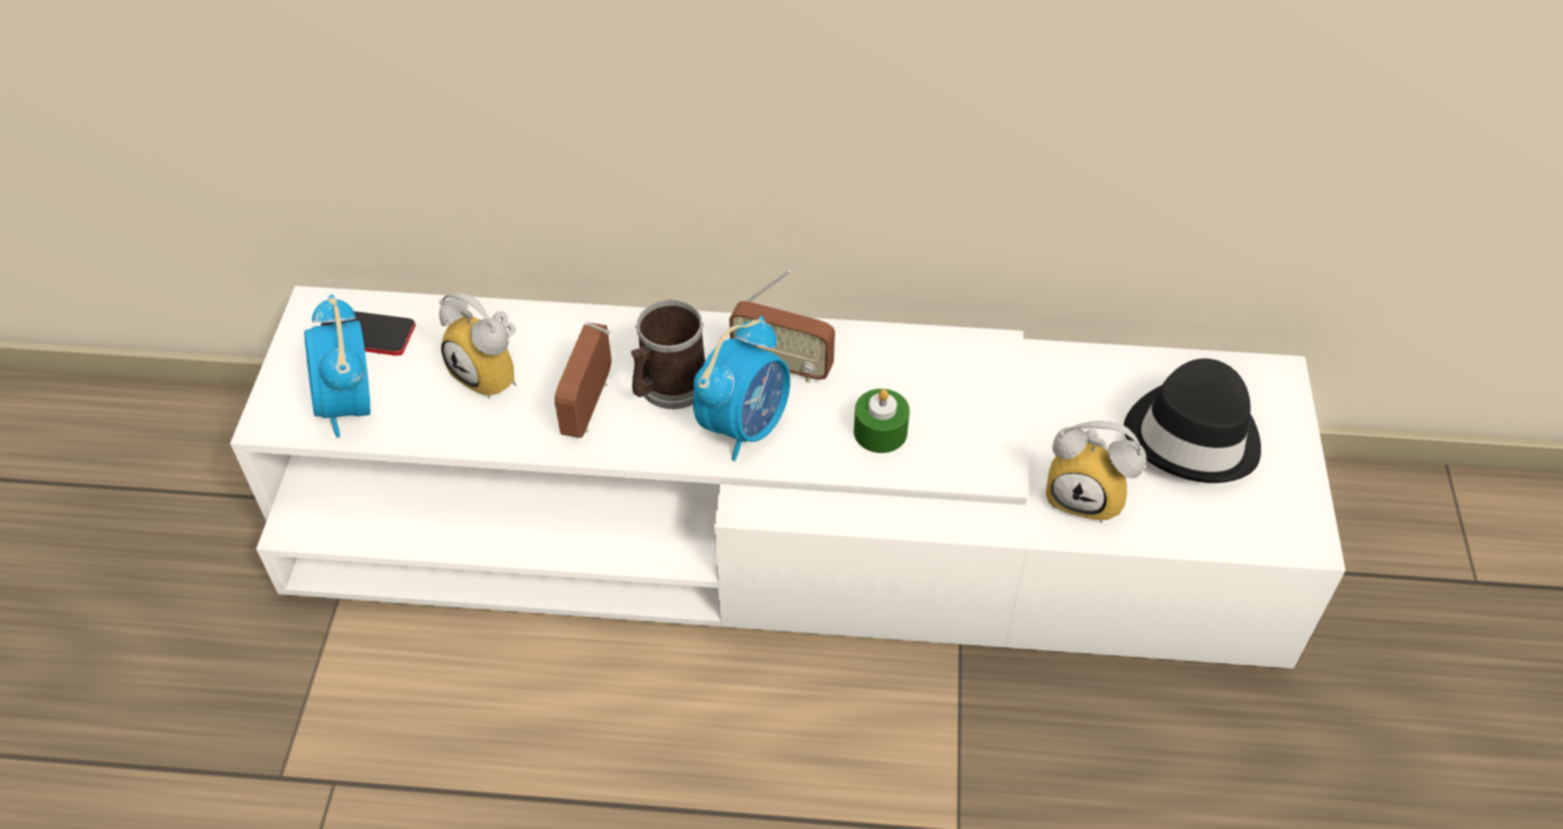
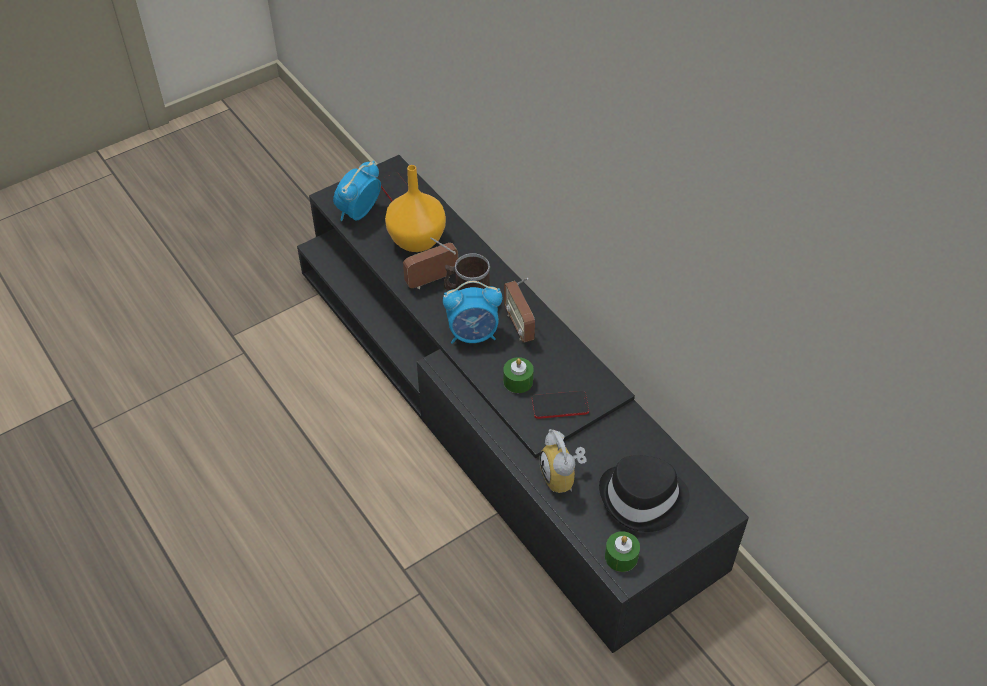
camera: 50 degrees right, 0 degrees up
white tv stand [230,286,1346,669] -> black tv stand [297,155,749,653]
alarm clock [439,292,517,399] -> orange vase [385,165,446,252]
none -> phone [532,391,589,419]
none -> green candle [605,531,640,572]

